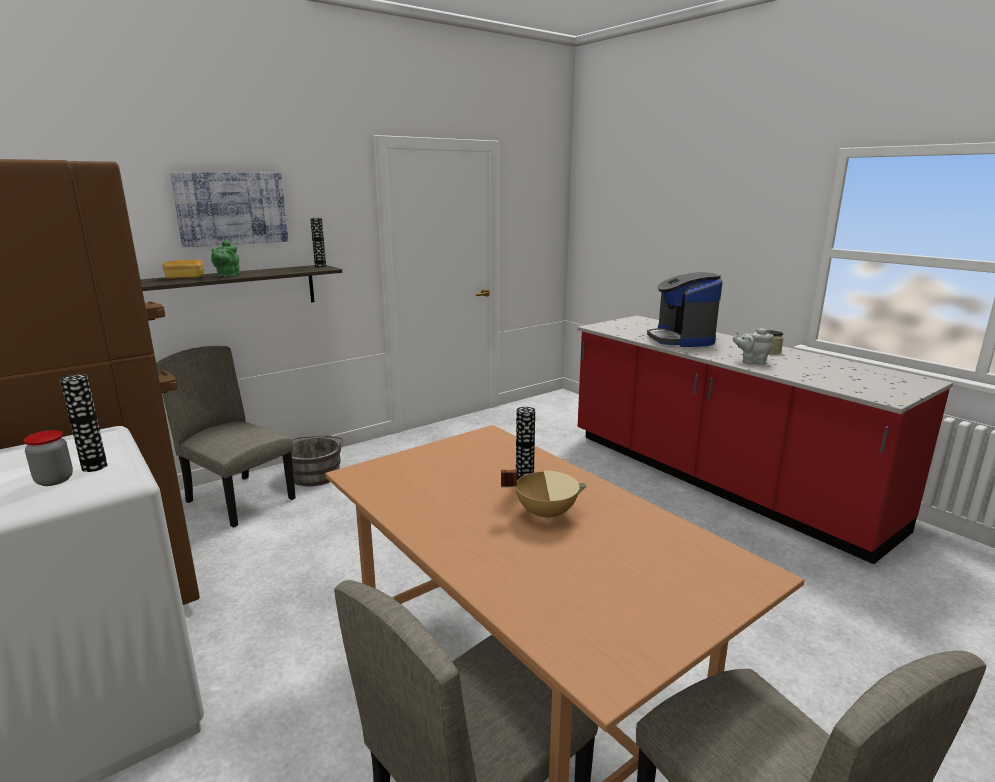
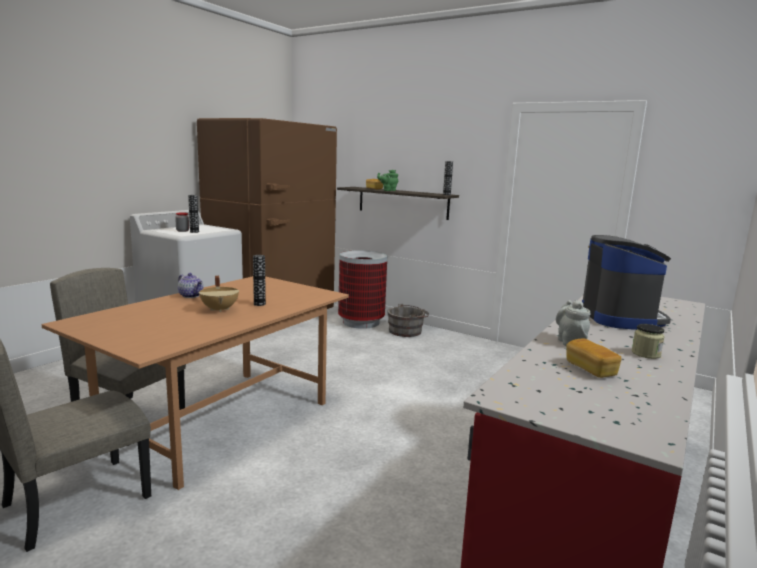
camera: 70 degrees right, 5 degrees down
beige chair [156,346,296,528] -> trash can [338,250,387,329]
picture [170,172,289,247] -> none
coffee machine [647,272,723,347] -> coffee machine turned 120 degrees clockwise [582,235,671,330]
none -> teapot [178,273,203,298]
none -> bread [566,339,622,378]

